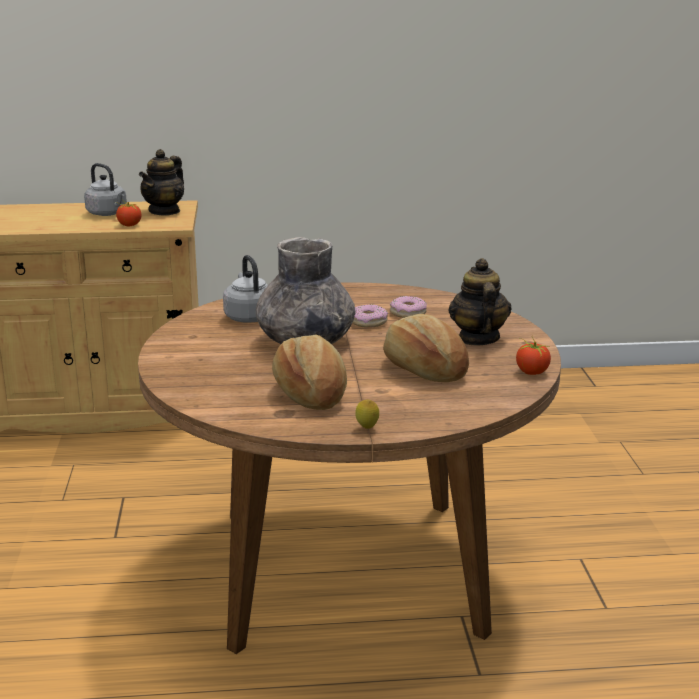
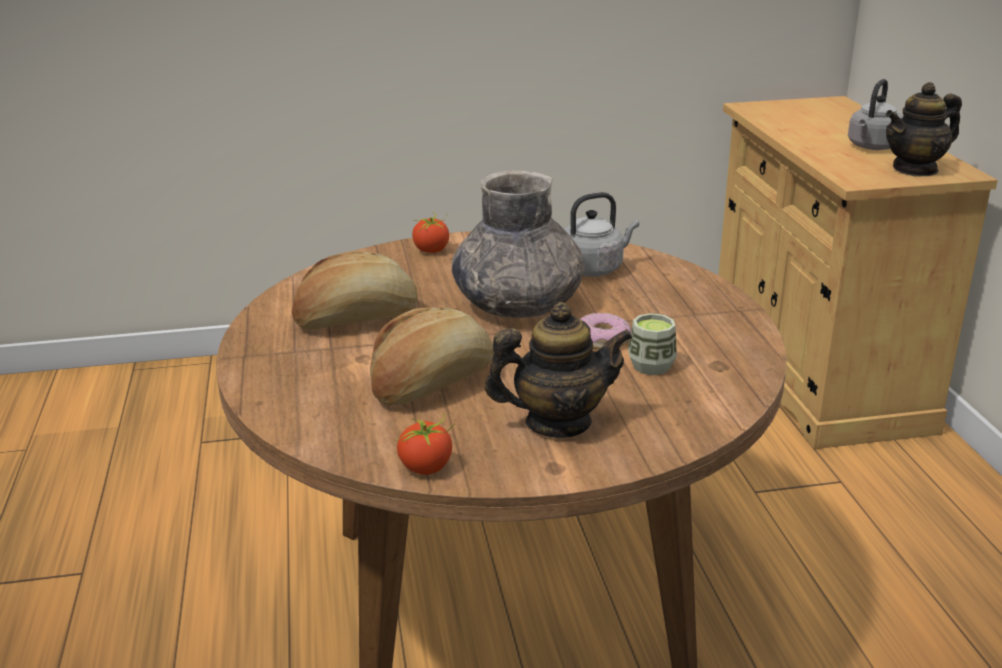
camera: 85 degrees right, 5 degrees up
tomato [115,202,141,226] -> tomato moved to [412,212,449,253]
teapot [139,149,184,216] -> teapot turned 45 degrees counterclockwise [885,82,962,177]
lemon [355,400,379,429] -> none
donut [390,296,427,318] -> cup [628,313,677,375]

